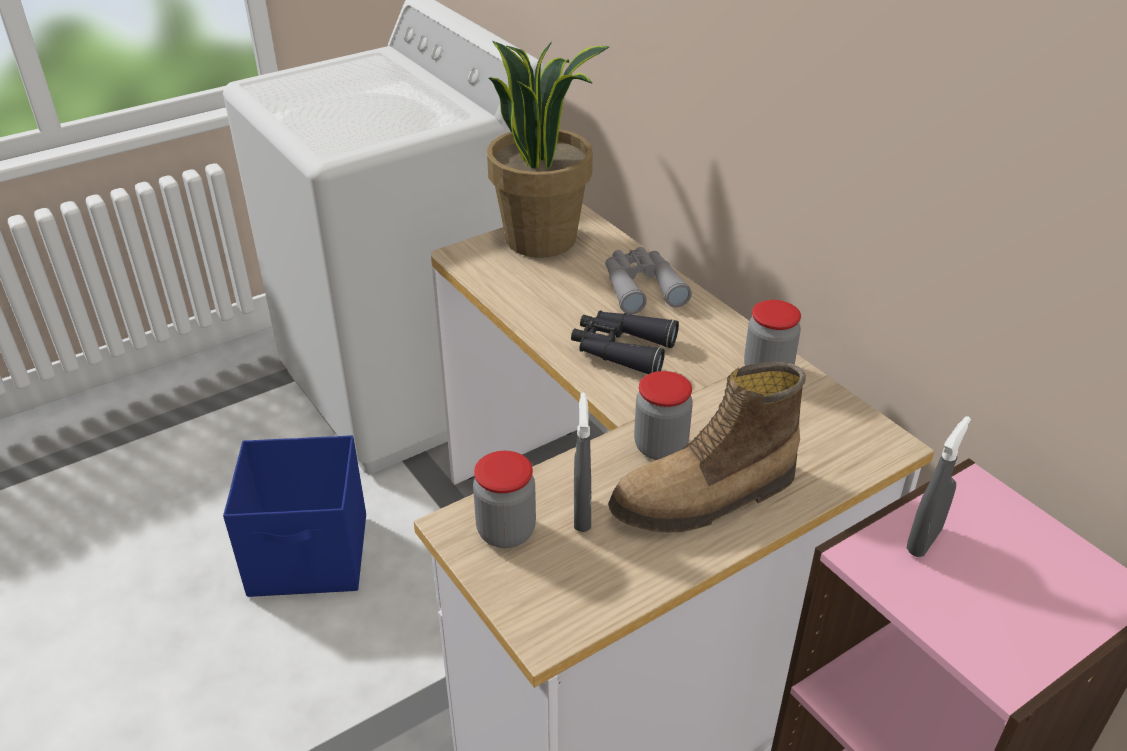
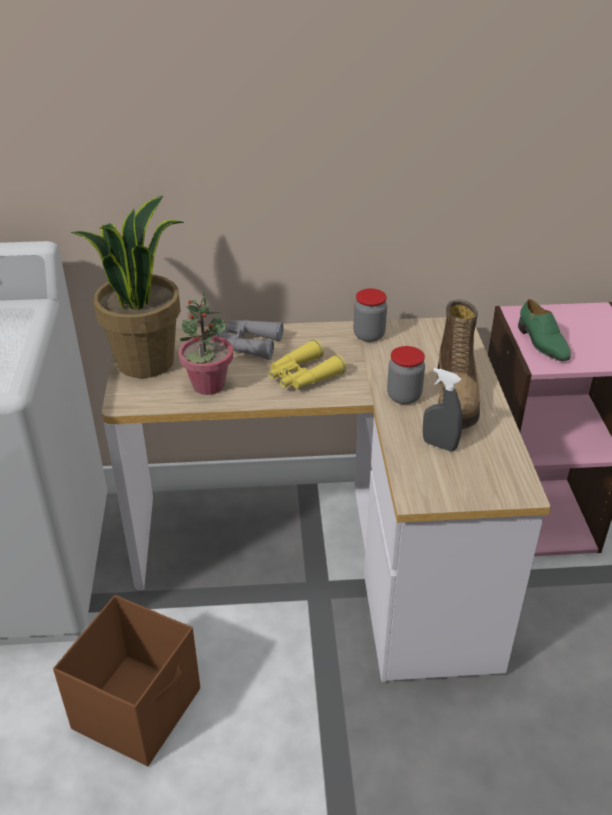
camera: 60 degrees left, 0 degrees up
blue storage box [223,435,366,597] -> brown storage box [53,595,200,766]
jar [473,451,536,548] -> none
black binoculars [571,310,679,374] -> yellow binoculars [268,339,346,389]
grey spray bottle [907,416,971,557] -> green shoe [518,299,571,361]
none -> potted plant [178,290,233,395]

